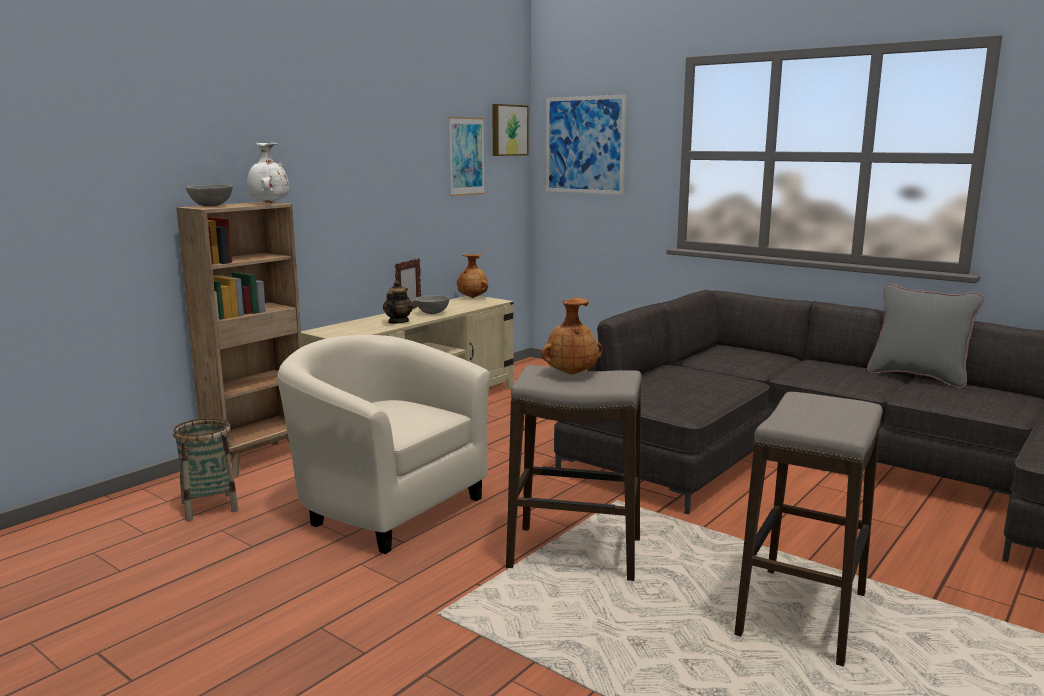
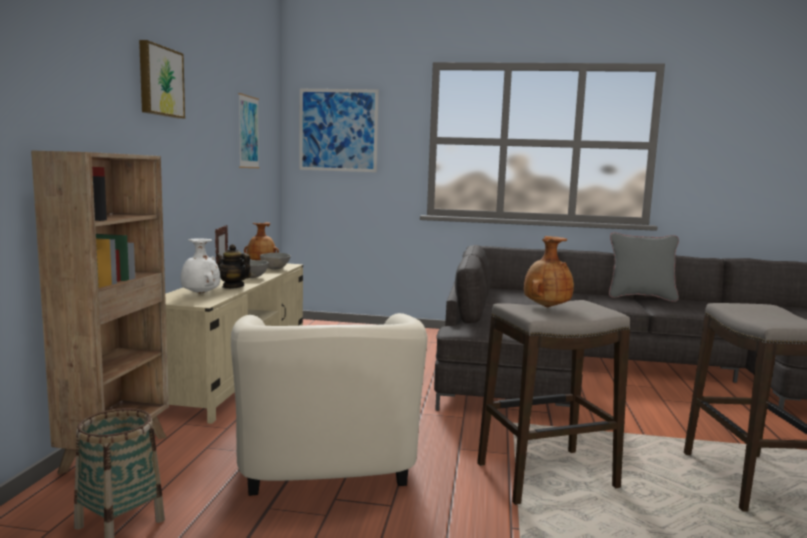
camera: 30 degrees left, 5 degrees down
grey bowl [186,184,233,207] -> grey bowl moved to [260,253,291,269]
white vase [247,143,289,203] -> white vase moved to [180,238,220,294]
beige armchair [277,335,490,554] -> beige armchair turned 105 degrees counterclockwise [231,313,427,496]
teapot [383,280,413,324] -> teapot turned 45 degrees counterclockwise [216,244,251,289]
picture [492,104,529,156] -> picture moved to [139,40,185,119]

